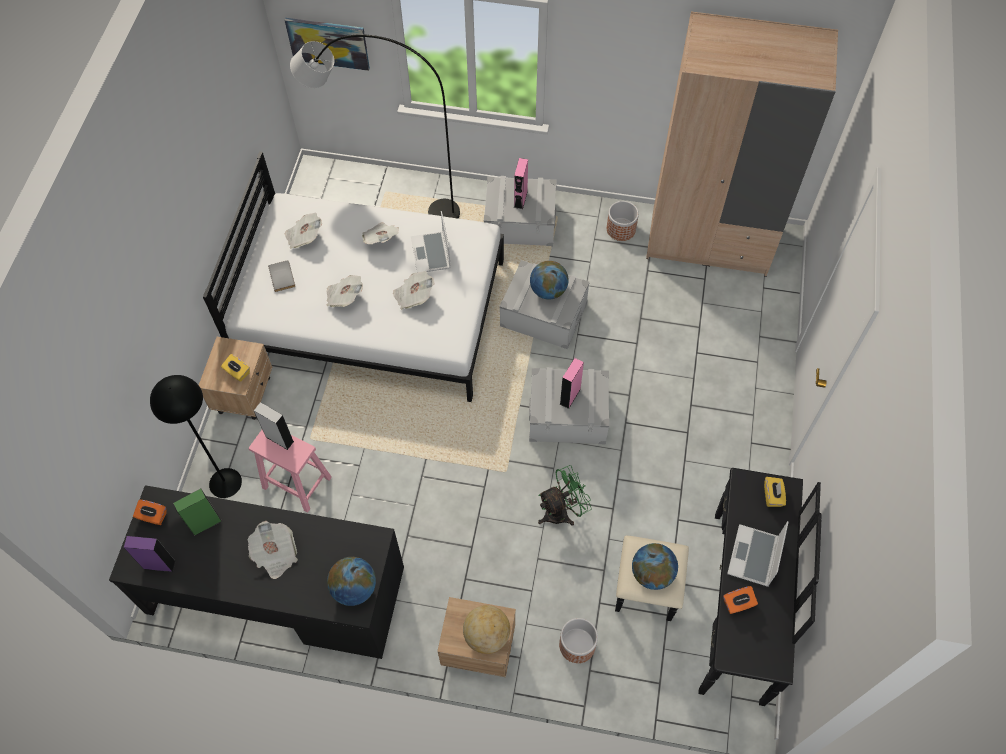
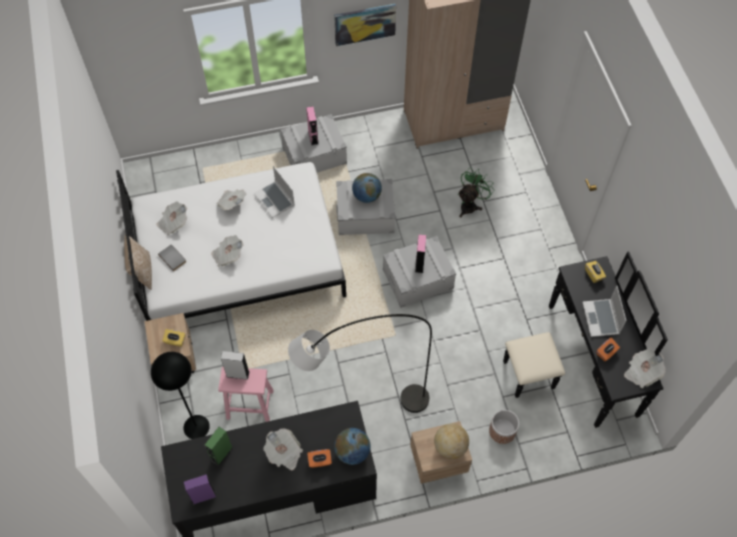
camera: 25 degrees left, 0 degrees up
orange tissue box [133,500,167,525] -> orange tissue box moved to [307,449,332,468]
picture [284,18,370,71] -> picture moved to [334,4,396,46]
grey floor lamp [290,34,460,219] -> grey floor lamp moved to [288,314,432,413]
newspaper [393,271,434,310] -> newspaper moved to [624,349,666,388]
green fan [538,465,592,526] -> green fan moved to [458,167,495,218]
planter [607,201,639,241] -> none
globe [632,543,678,590] -> none
none -> pillow [124,234,152,290]

